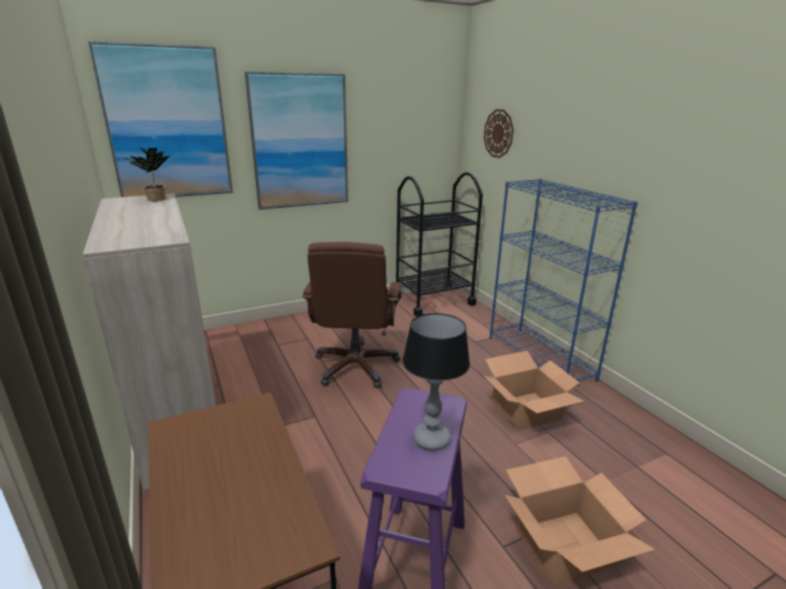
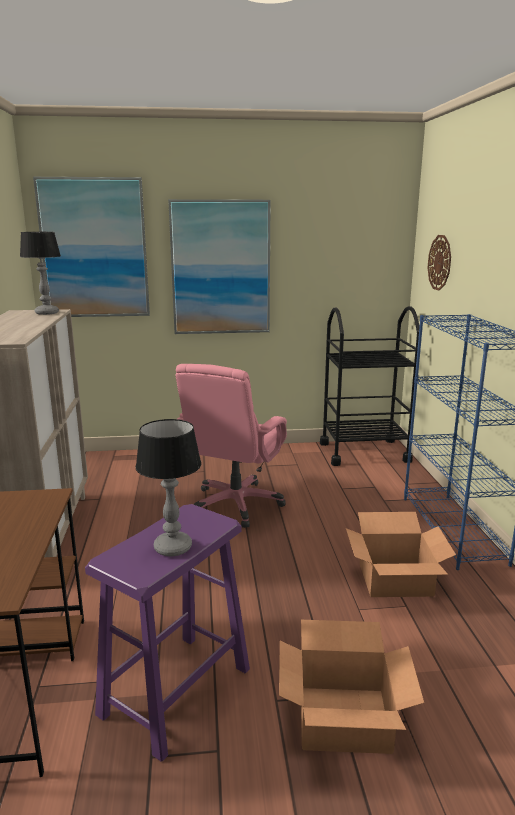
camera: 20 degrees right, 5 degrees down
potted plant [124,147,171,201] -> table lamp [20,232,61,315]
brown office chair [302,242,400,388] -> pink office chair [176,364,287,528]

